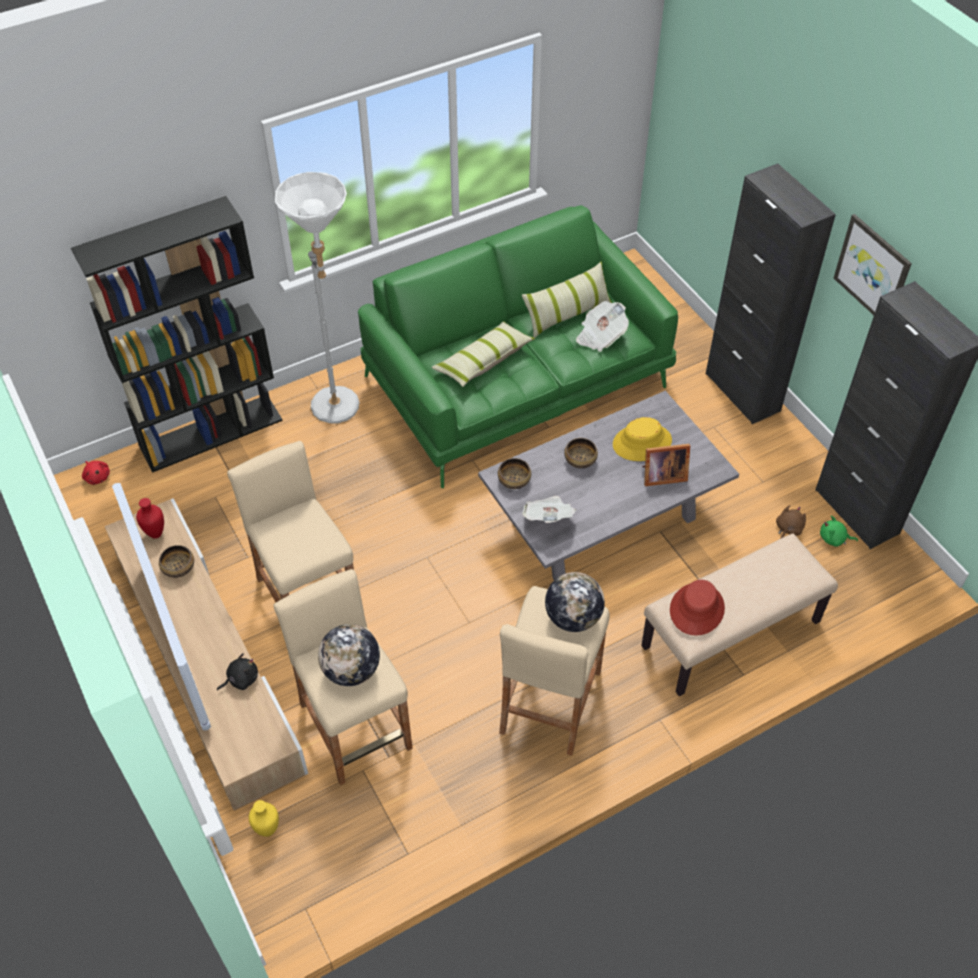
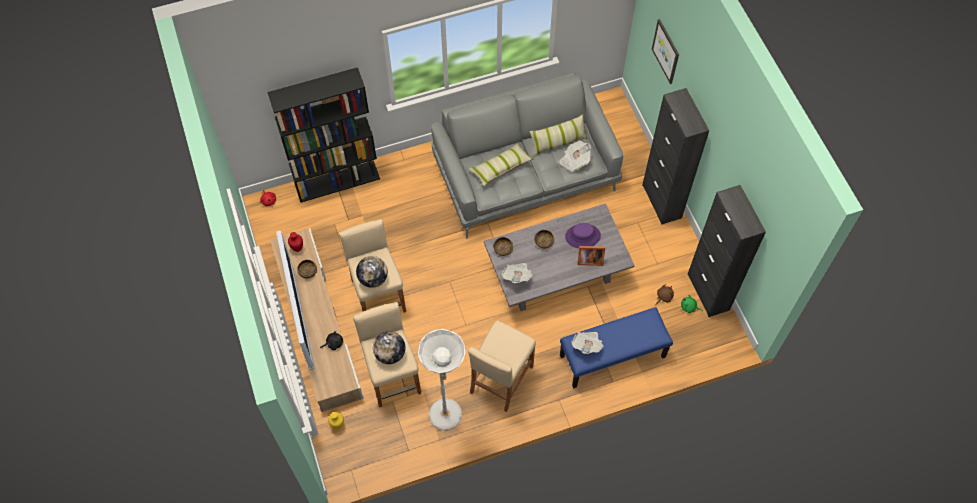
camera: 10 degrees right, 10 degrees up
white floor lamp [275,172,359,423] -> white floor lamp moved to [418,329,465,431]
green sofa [358,205,678,488] -> grey sofa [431,72,623,239]
globe [545,572,605,632] -> globe moved to [356,256,388,288]
yellow hat [613,417,672,461] -> purple hat [565,223,601,248]
beige bench [641,534,838,696] -> blue bench [560,307,673,388]
red hat [670,580,725,636] -> newspaper [572,332,604,354]
picture [834,214,912,315] -> picture moved to [652,19,679,84]

